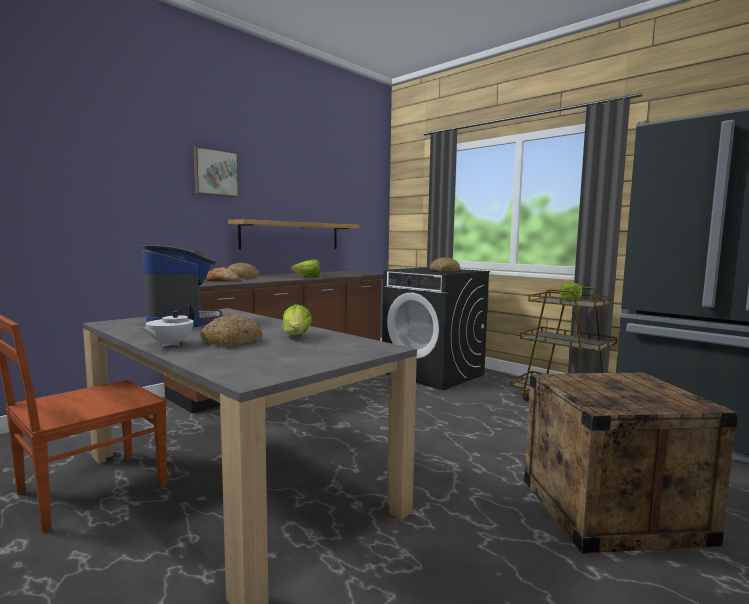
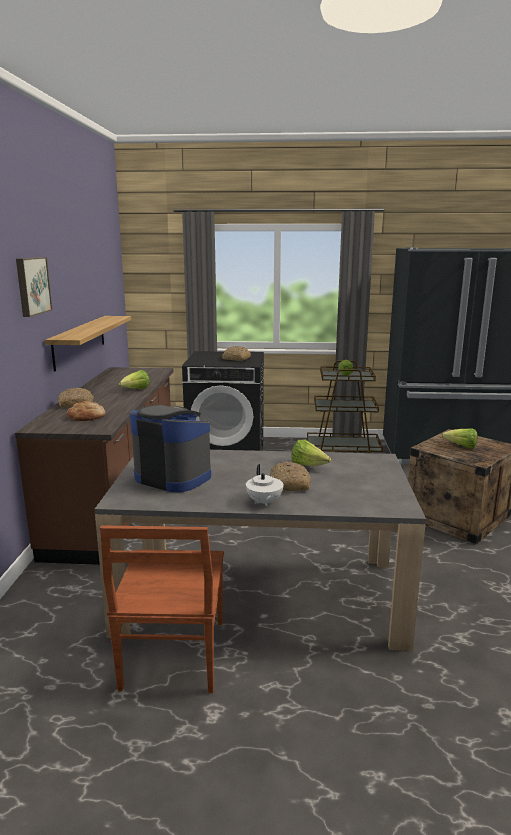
camera: 40 degrees left, 10 degrees up
none -> lettuce [442,428,477,449]

